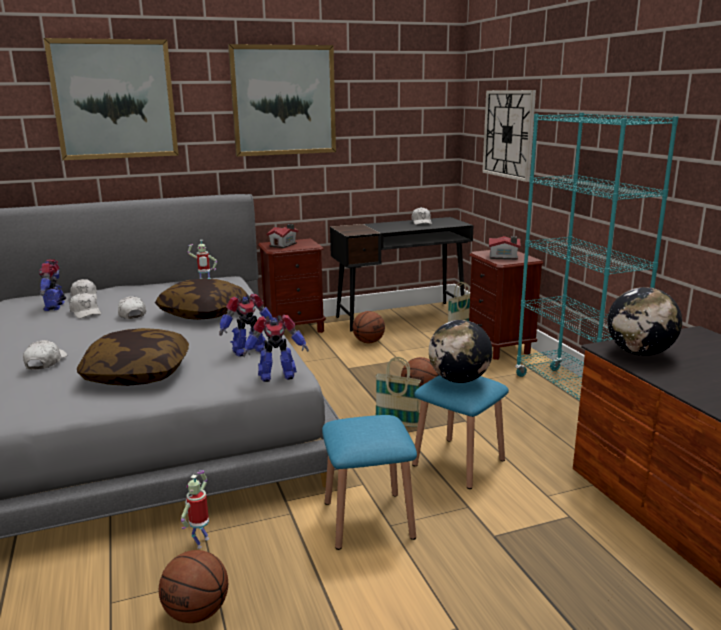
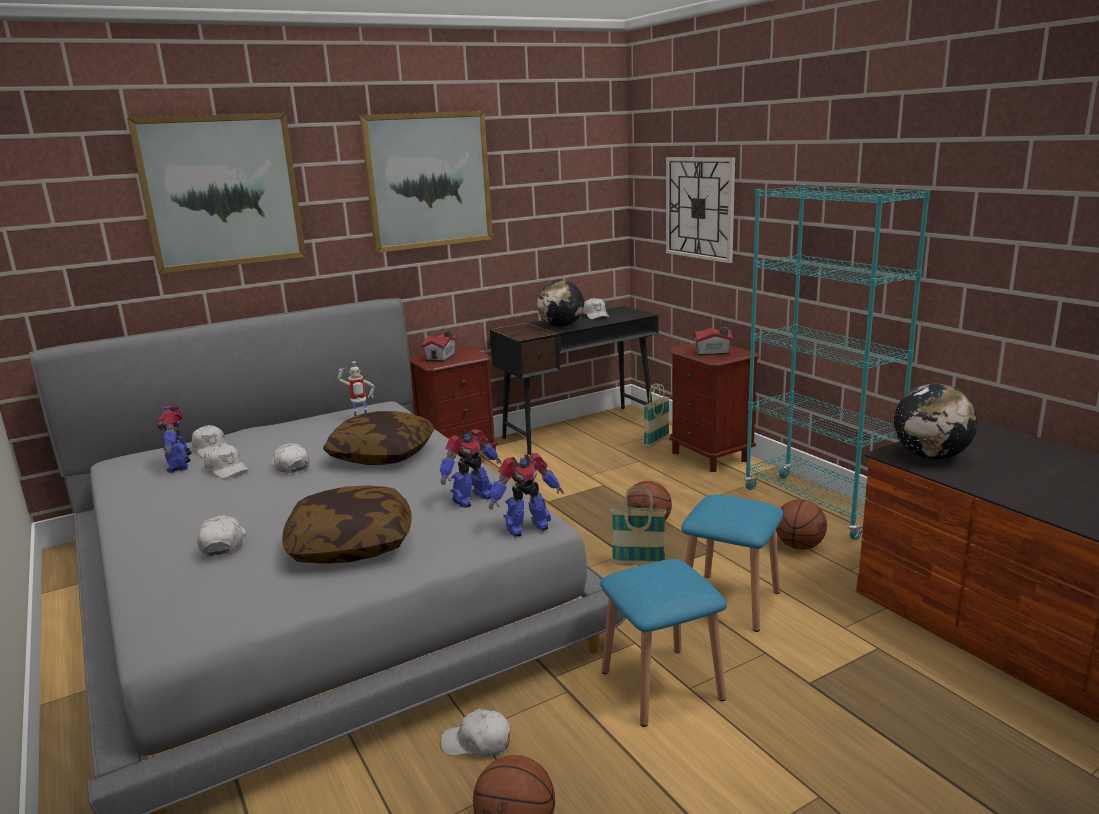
camera: 10 degrees left, 0 degrees up
toy robot [181,470,209,549] -> white cap [441,709,510,756]
basketball [353,311,385,343] -> basketball moved to [776,499,827,550]
globe [429,320,492,383] -> globe moved to [537,280,584,327]

